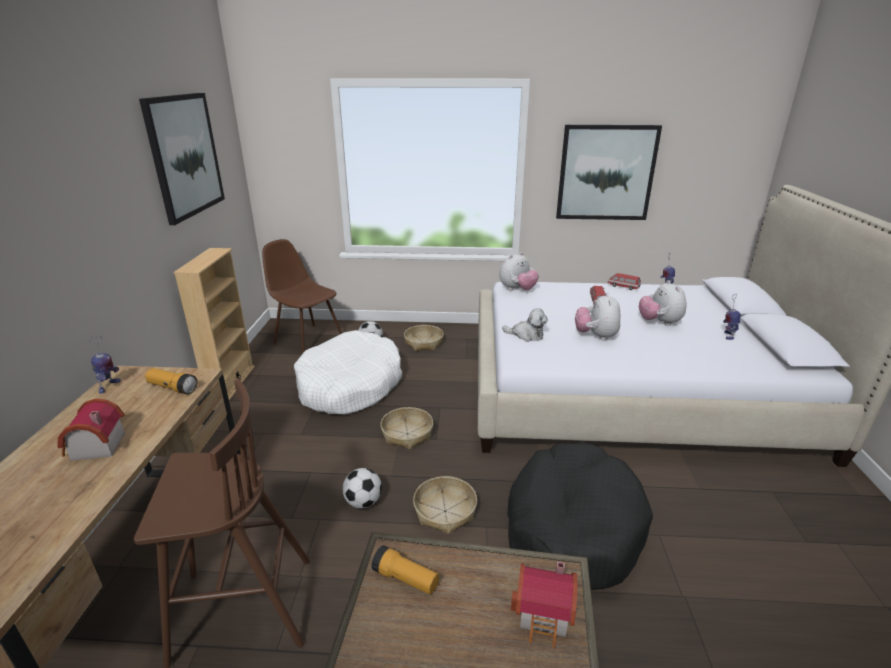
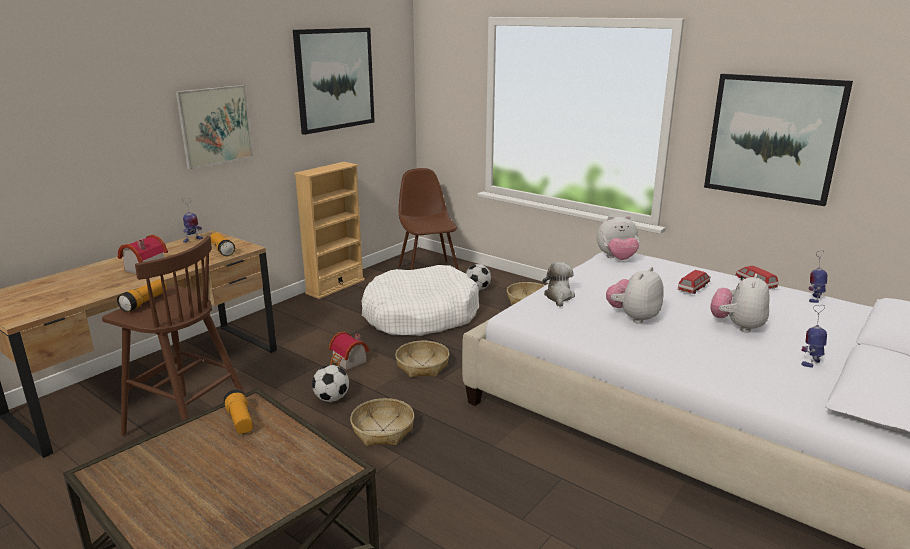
camera: 35 degrees right, 5 degrees down
plush toy [502,308,548,342] -> plush toy turned 135 degrees counterclockwise [542,262,575,307]
black dog bed [507,442,653,590] -> none
toy house [511,561,577,648] -> toy house moved to [329,332,369,370]
none -> flashlight [117,279,167,312]
none -> picture [176,85,253,169]

